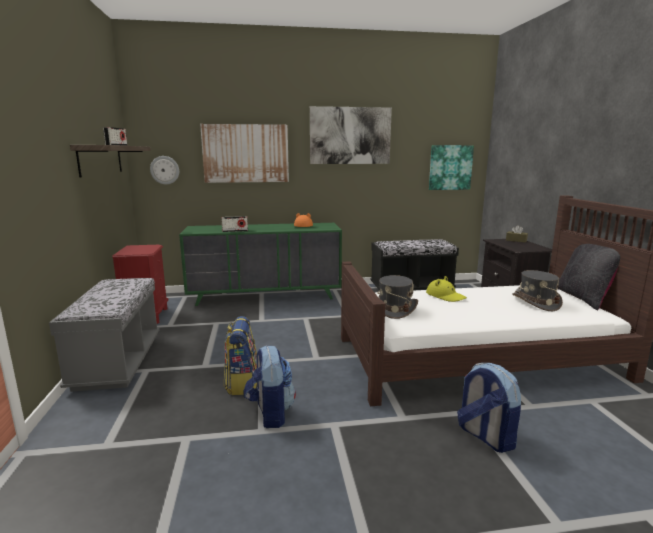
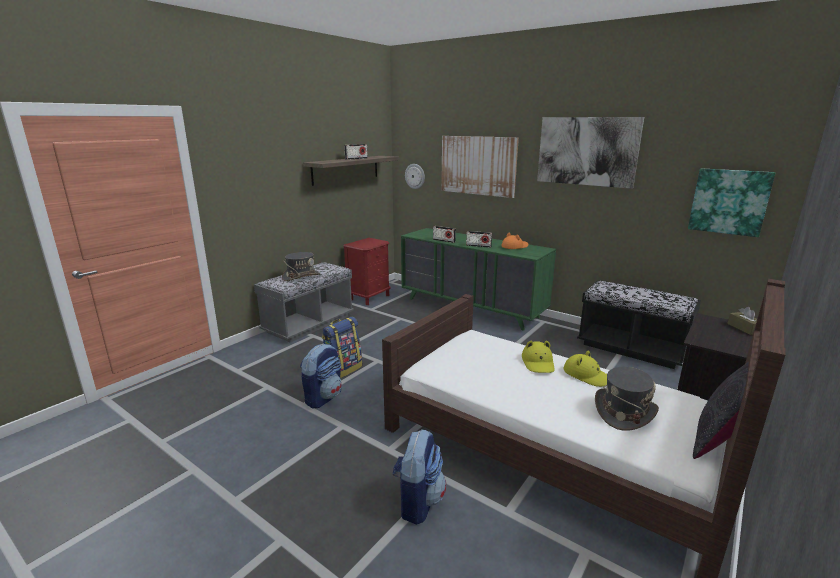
camera: 45 degrees right, 5 degrees up
grey hat [377,275,418,319] -> grey hat moved to [282,252,320,281]
none -> radio [466,231,492,248]
none -> yellow hat [564,351,607,387]

